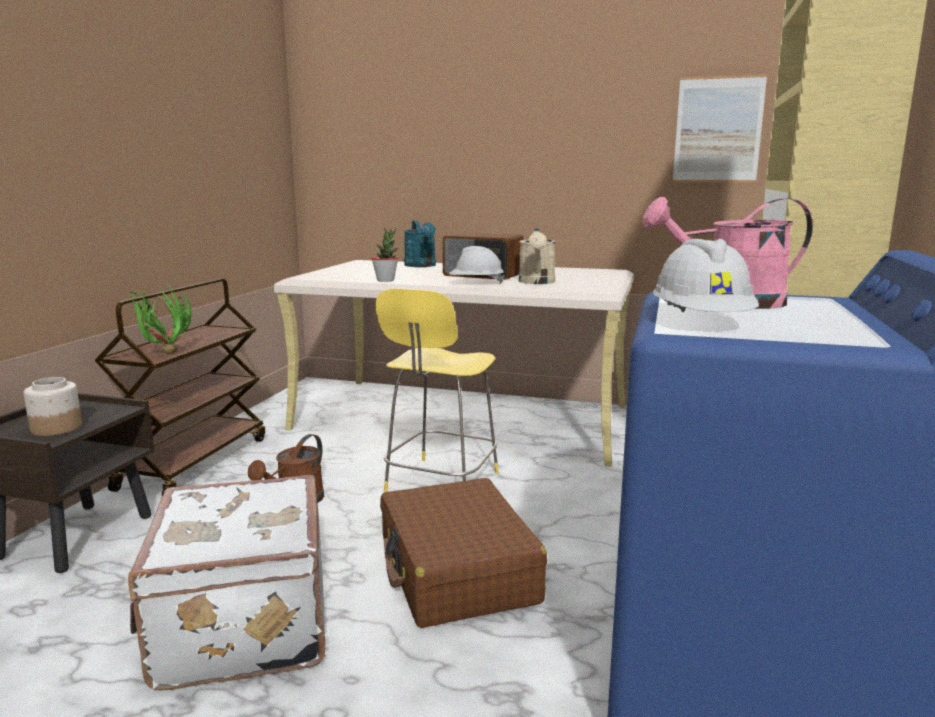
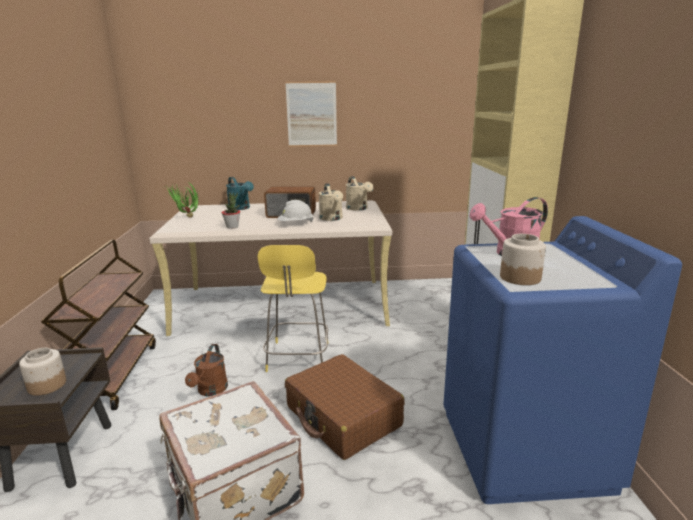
camera: 20 degrees left, 5 degrees up
potted plant [129,286,191,353] -> potted plant moved to [165,184,198,218]
white hard hat [653,239,759,312] -> jar [500,234,546,285]
picture [673,74,767,182] -> picture moved to [285,81,337,147]
none -> beige watering can [346,176,373,210]

